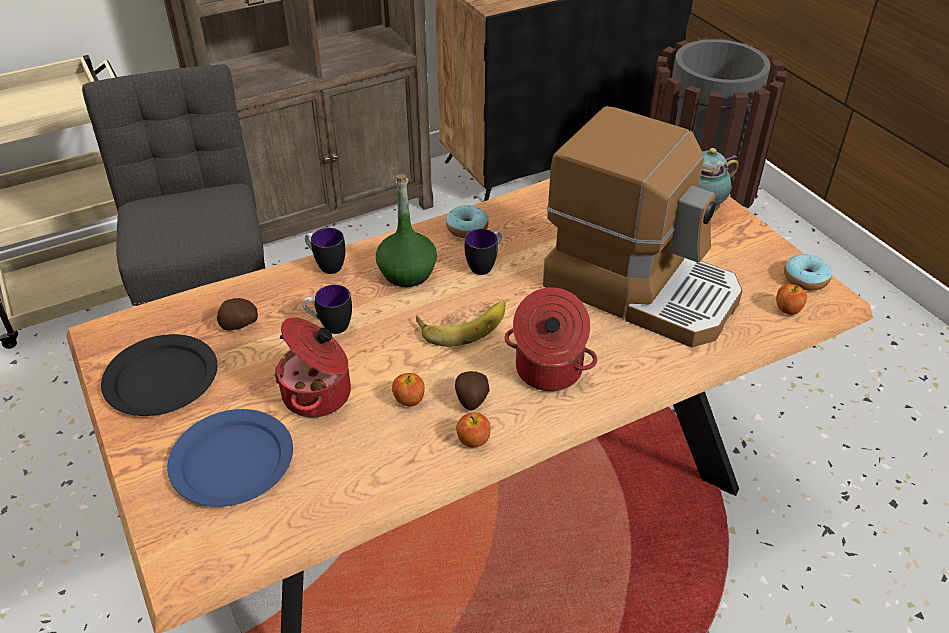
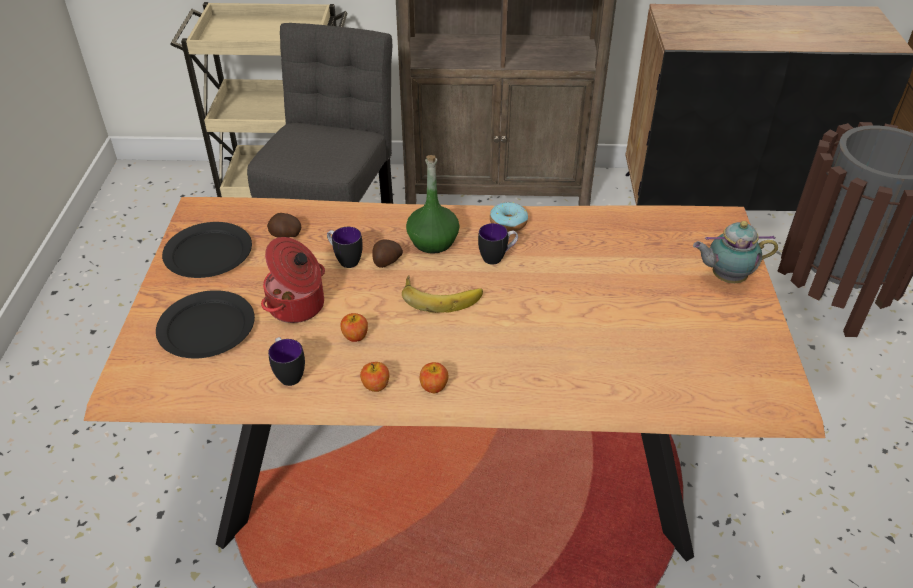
camera: 30 degrees right, 0 degrees up
blue plate [167,409,293,507] -> black plate [156,290,255,359]
mug [305,228,345,274] -> mug moved to [268,337,305,386]
potato [455,371,490,410] -> potato moved to [372,240,403,268]
cooking pot [504,287,597,391] -> none
coffee machine [543,106,743,347] -> none
apple [776,284,807,315] -> apple moved to [420,362,448,393]
donut [784,254,832,291] -> none

